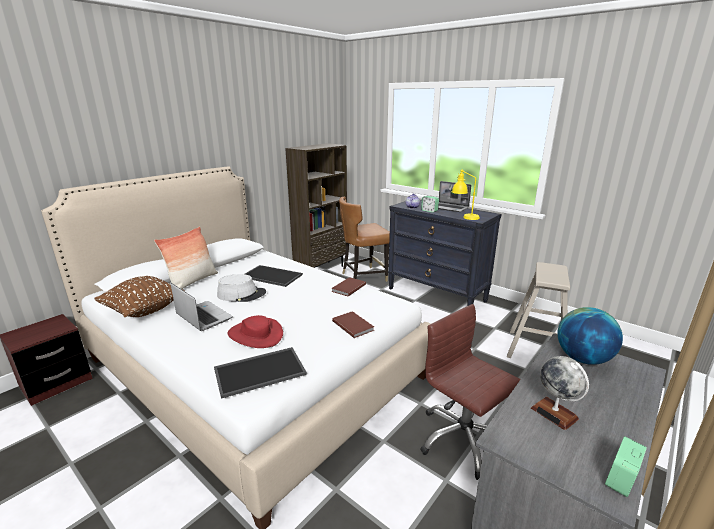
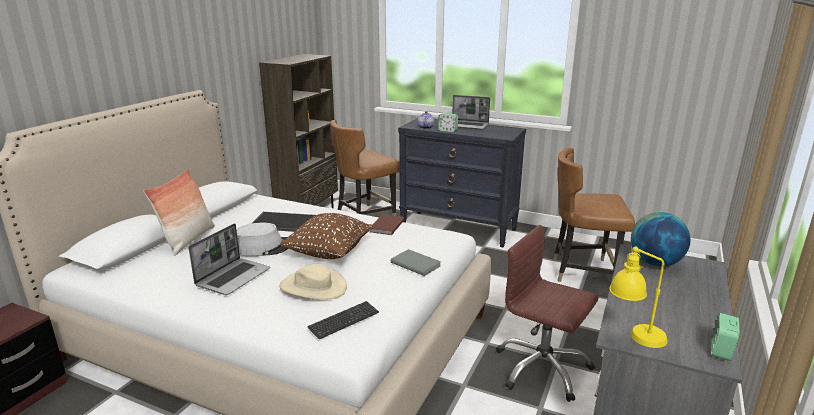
camera: 15 degrees left, 0 degrees up
brown pillow [94,276,184,317] -> brown pillow moved to [280,213,373,259]
laptop [171,283,233,331] -> laptop turned 90 degrees clockwise [188,223,270,295]
tray [214,347,307,399] -> keyboard [307,301,379,339]
red hat [228,315,283,348] -> beige hat [279,264,347,300]
brown book [332,311,374,338] -> grey book [391,249,441,276]
yellow table lamp [452,170,480,220] -> yellow table lamp moved to [609,246,667,348]
beige stool [507,262,570,358] -> brown chair [553,148,635,282]
globe [531,356,589,430] -> none

